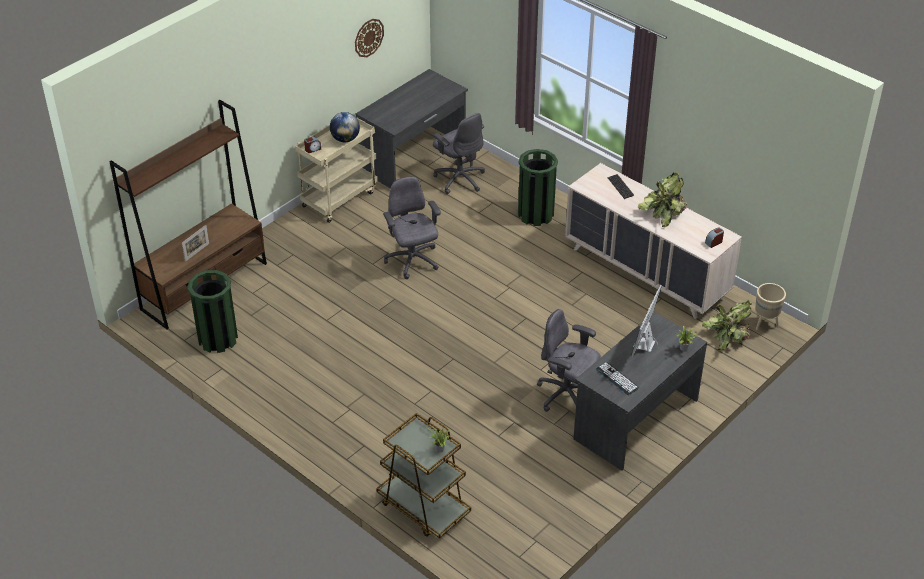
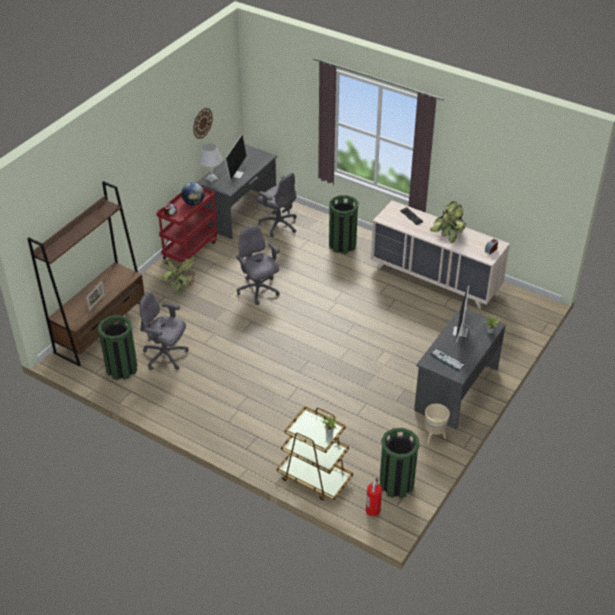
camera: 10 degrees left, 0 degrees up
beige cart [295,117,378,223] -> red cart [156,187,218,262]
grey office chair [537,309,601,412] -> grey office chair moved to [139,292,189,370]
potted plant [702,300,752,351] -> potted plant moved to [161,255,196,294]
beige planter [755,283,786,330] -> beige planter moved to [425,404,450,444]
none -> white table lamp [198,143,222,183]
none -> monitor [225,134,247,180]
none -> fire extinguisher [366,478,382,517]
none -> green trash can [380,428,420,498]

